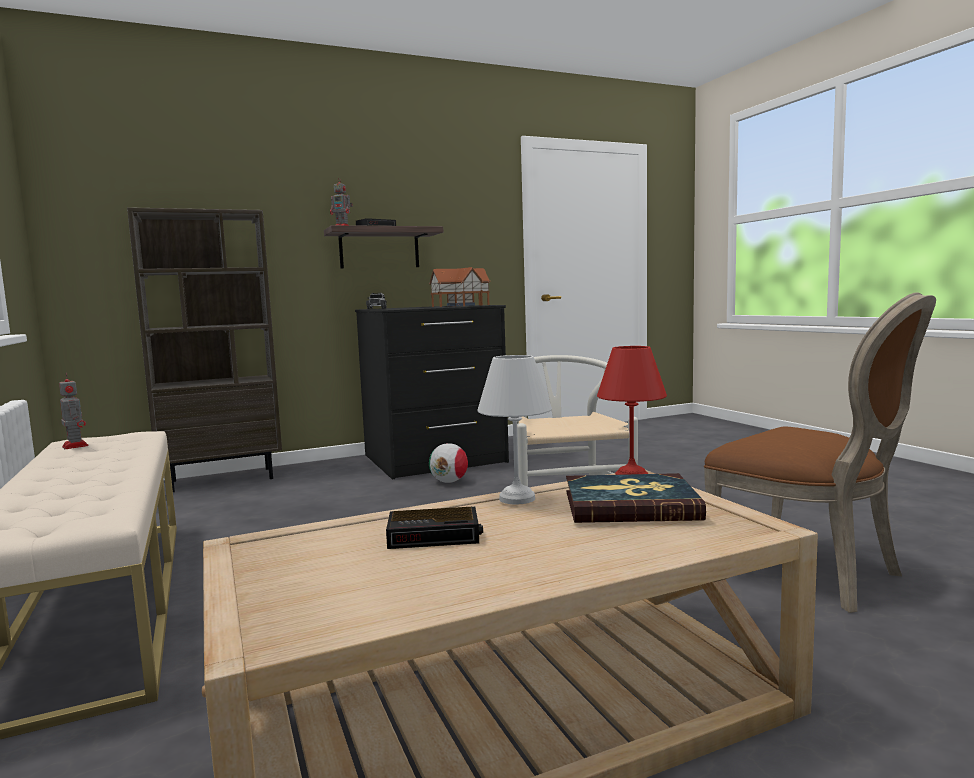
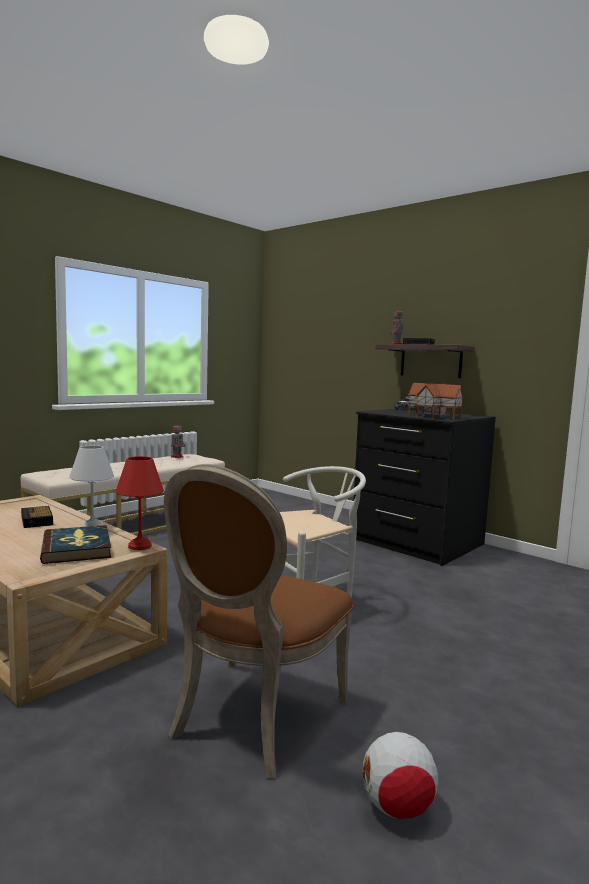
camera: 65 degrees right, 0 degrees up
brown bookcase [127,207,282,492] -> none
football [429,443,468,483] -> football moved to [362,732,438,819]

